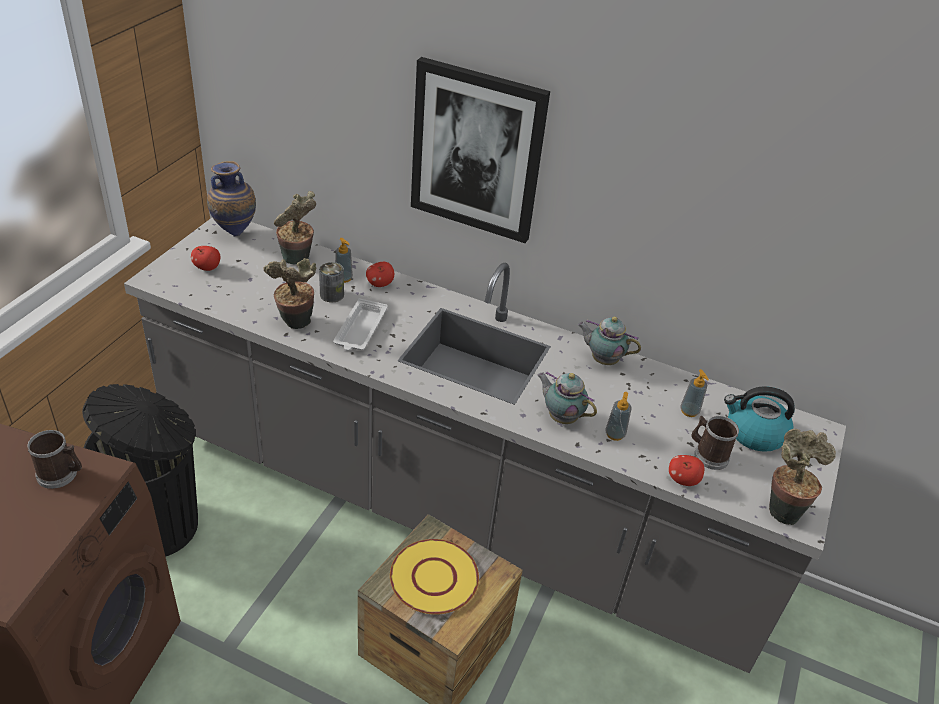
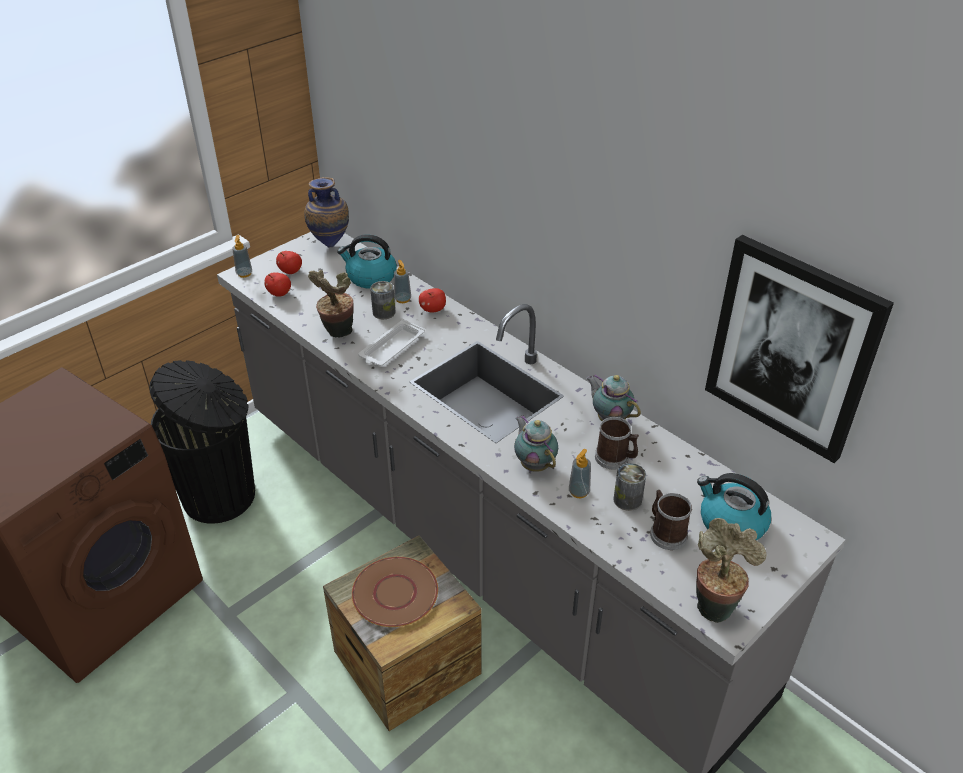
camera: 25 degrees right, 0 degrees up
mug [27,430,82,489] -> mug moved to [595,417,639,470]
potted plant [274,191,316,264] -> kettle [337,234,397,288]
yellow plate [390,539,479,615] -> brown plate [352,557,438,627]
picture [411,57,550,243] -> picture moved to [705,235,894,463]
apple [669,455,704,486] -> apple moved to [264,272,291,297]
soap dispenser [680,369,709,417] -> soap dispenser moved to [232,235,252,278]
none -> can [613,463,646,511]

